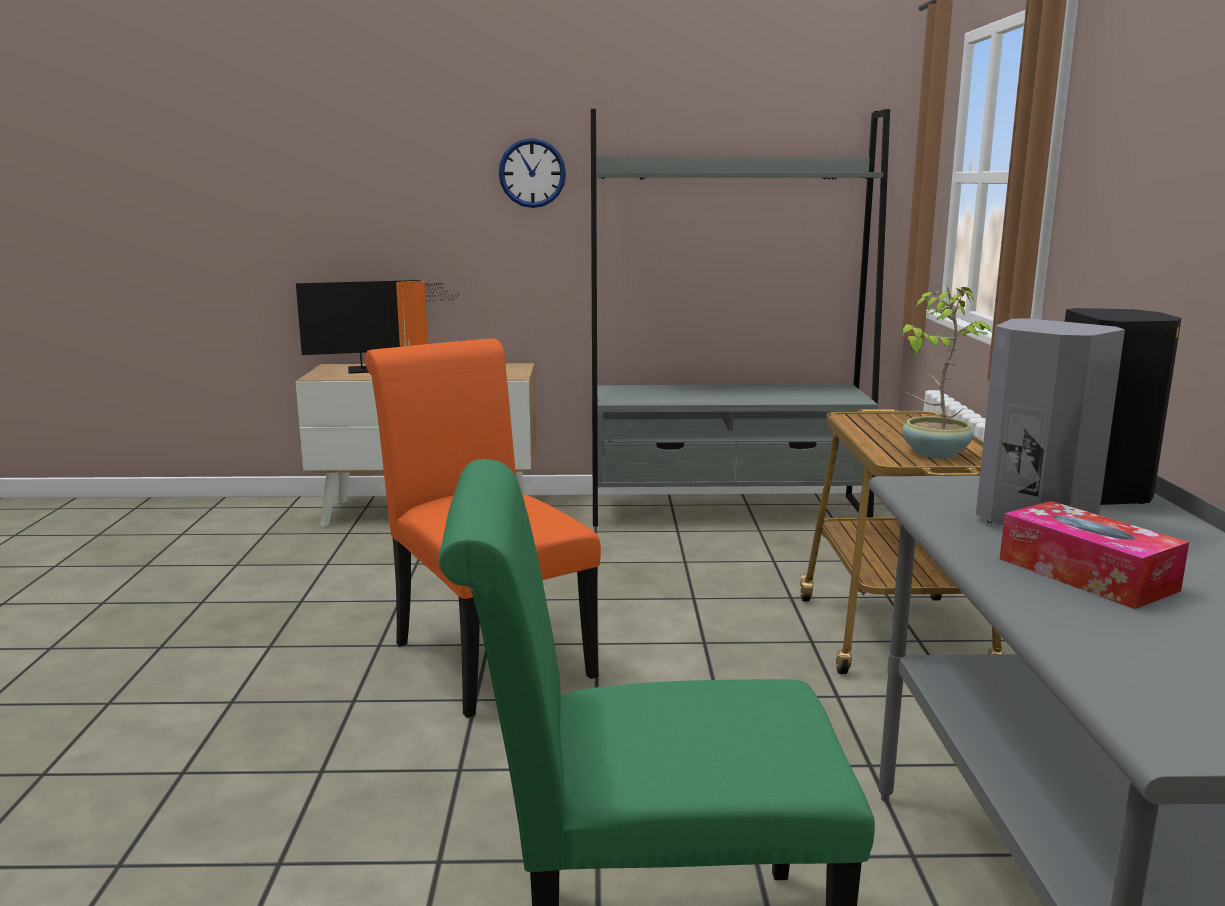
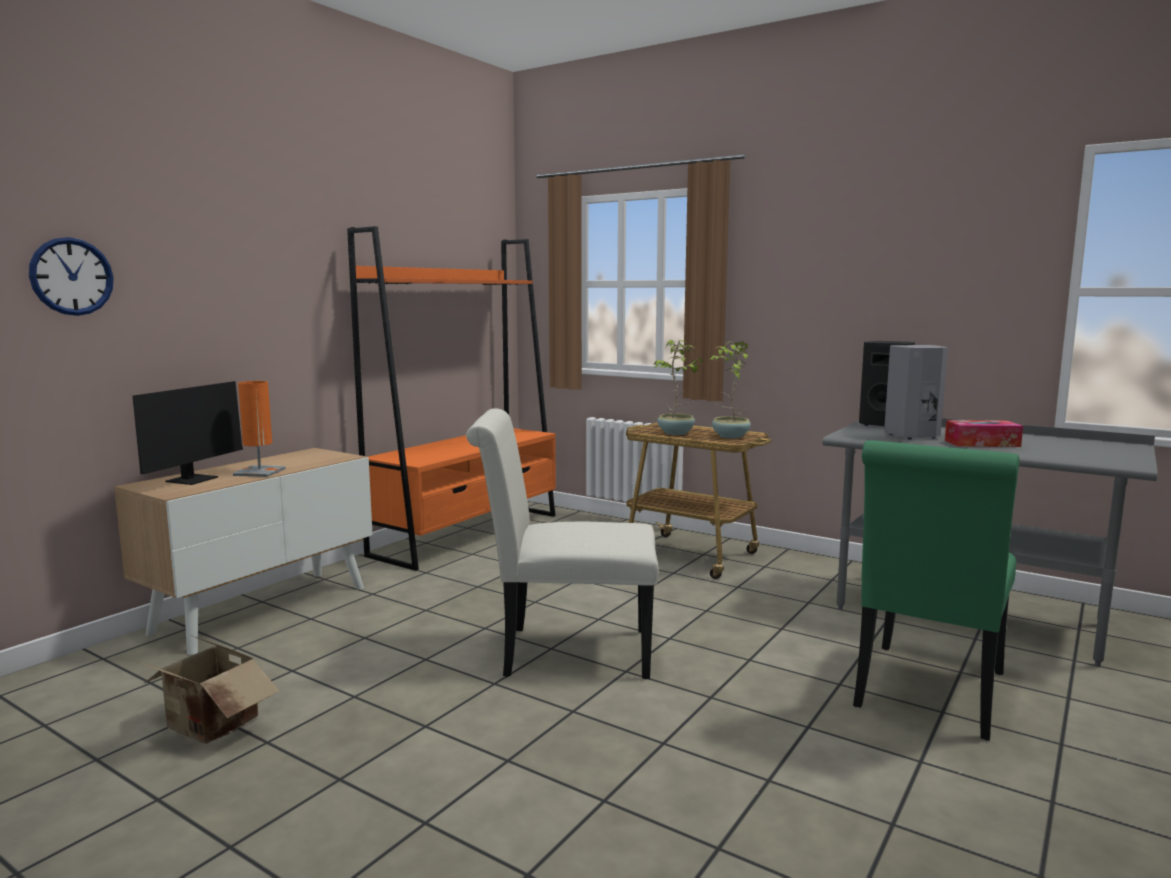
camera: 55 degrees left, 5 degrees down
orange chair [365,338,601,718] -> white chair [466,408,659,679]
wall clock [499,138,566,208] -> wall clock moved to [29,237,114,316]
grey bookcase [591,109,890,527] -> orange bookcase [347,226,556,571]
none -> cardboard box [131,636,279,744]
none -> potted plant [654,340,702,435]

